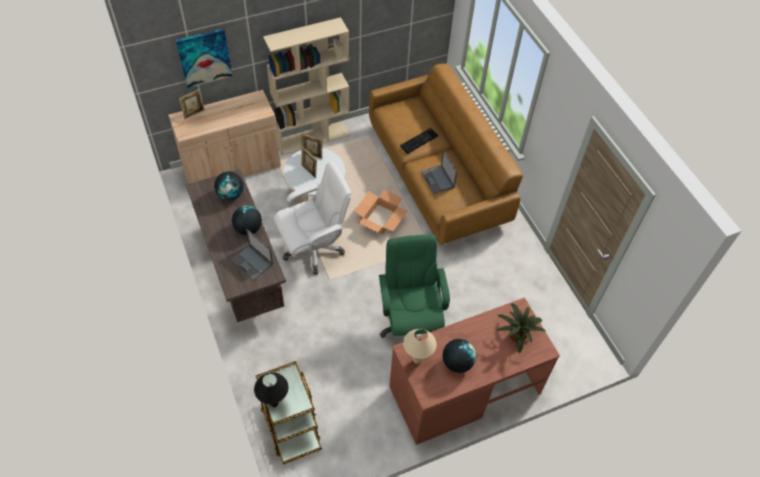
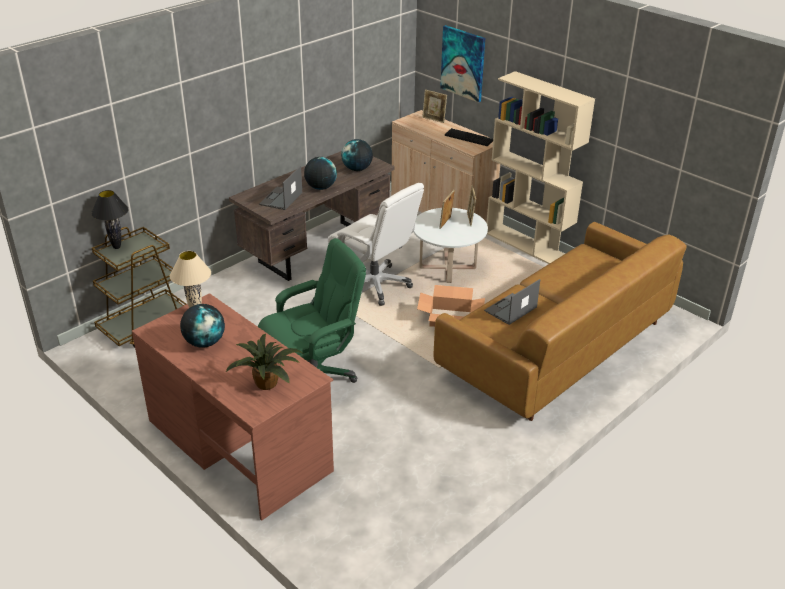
camera: 70 degrees right, 20 degrees down
keyboard [400,128,438,154] -> keyboard moved to [445,128,493,146]

